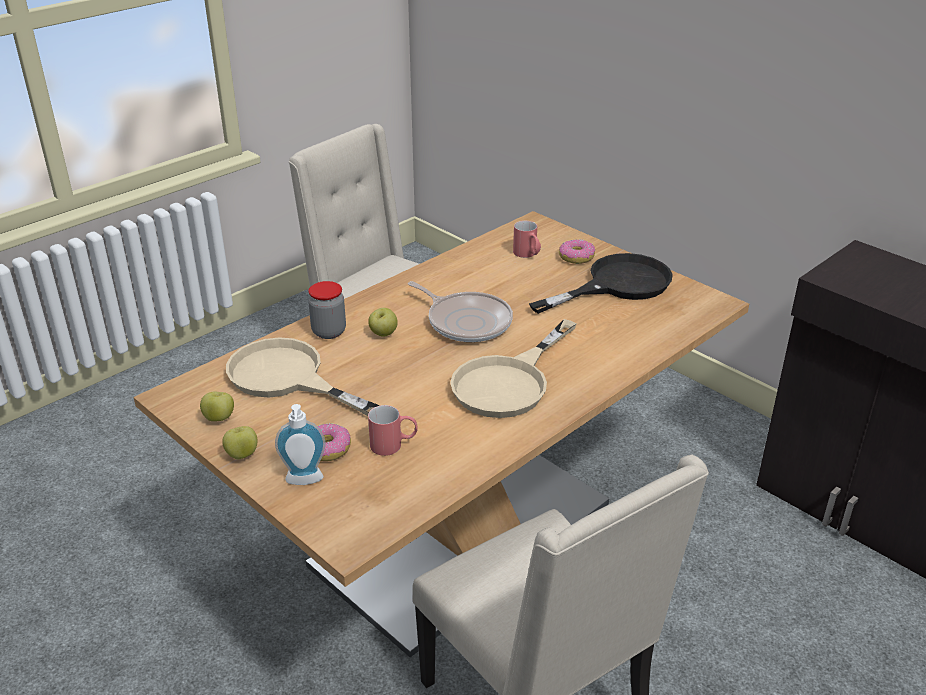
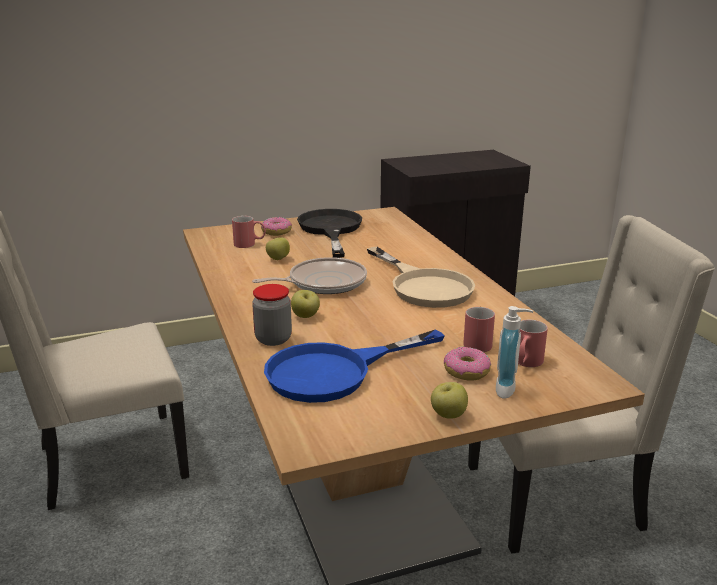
camera: 65 degrees left, 10 degrees down
apple [200,392,234,421] -> apple moved to [266,237,290,260]
beige frying pan [226,337,380,416] -> blue frying pan [264,329,445,403]
none -> red mug [518,320,548,367]

